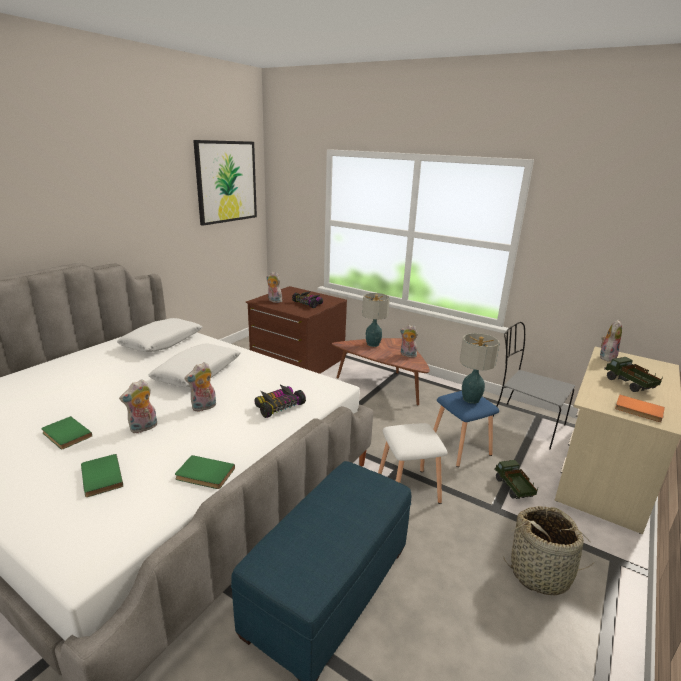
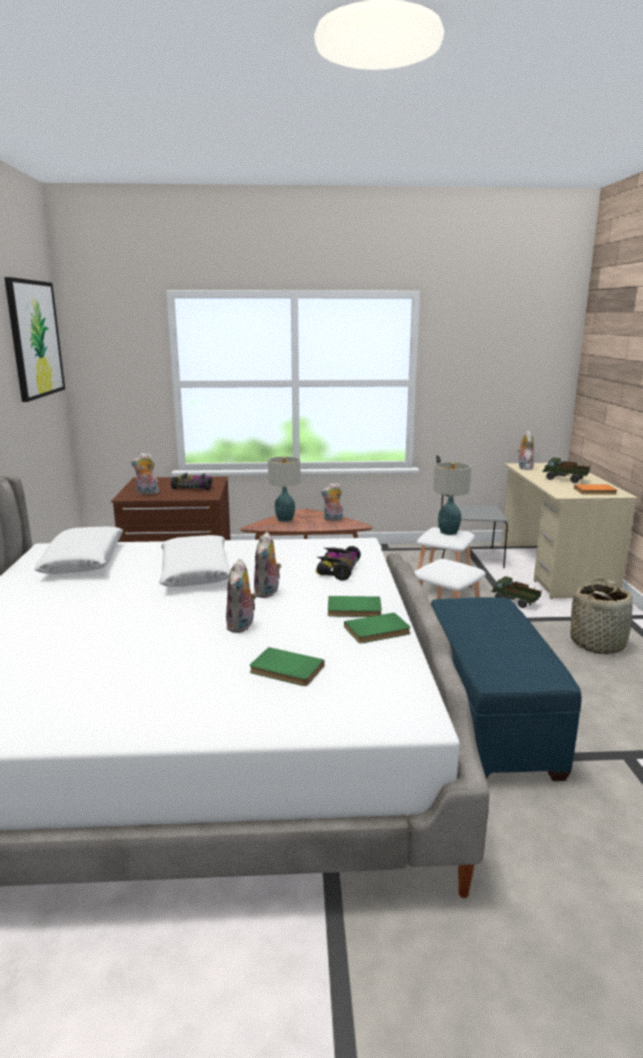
camera: 35 degrees left, 5 degrees down
green book [42,416,92,449] -> green book moved to [328,596,382,617]
blue stool [433,391,499,467] -> white stool [417,527,475,598]

